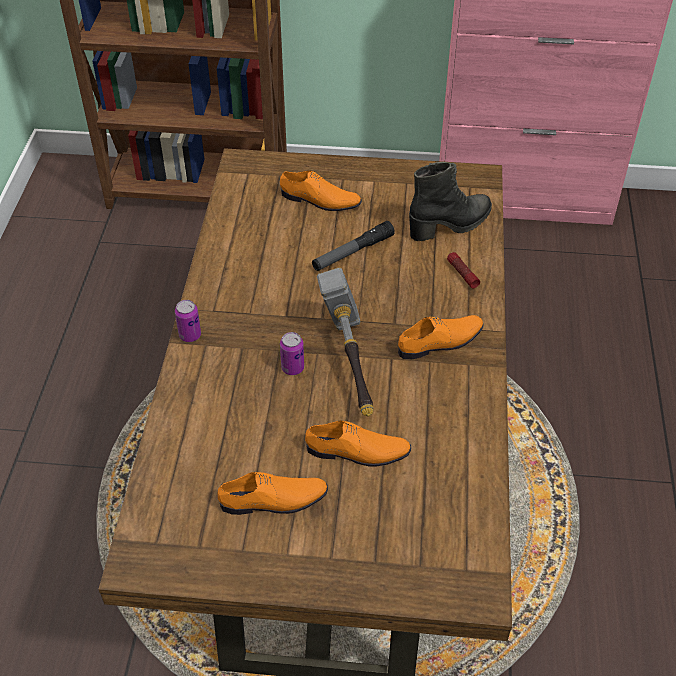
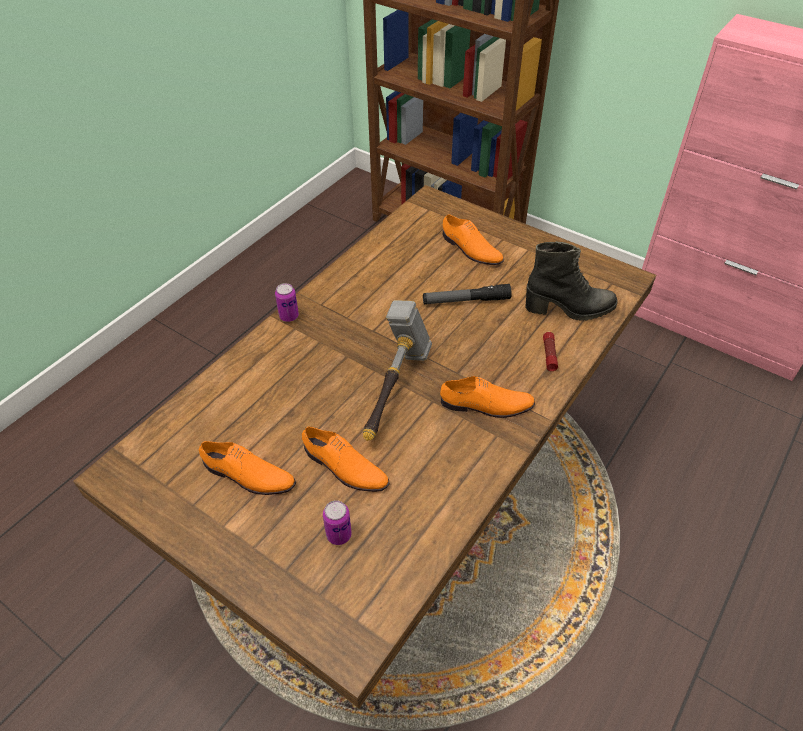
camera: 30 degrees right, 0 degrees up
can [280,332,304,375] -> can moved to [323,500,352,545]

